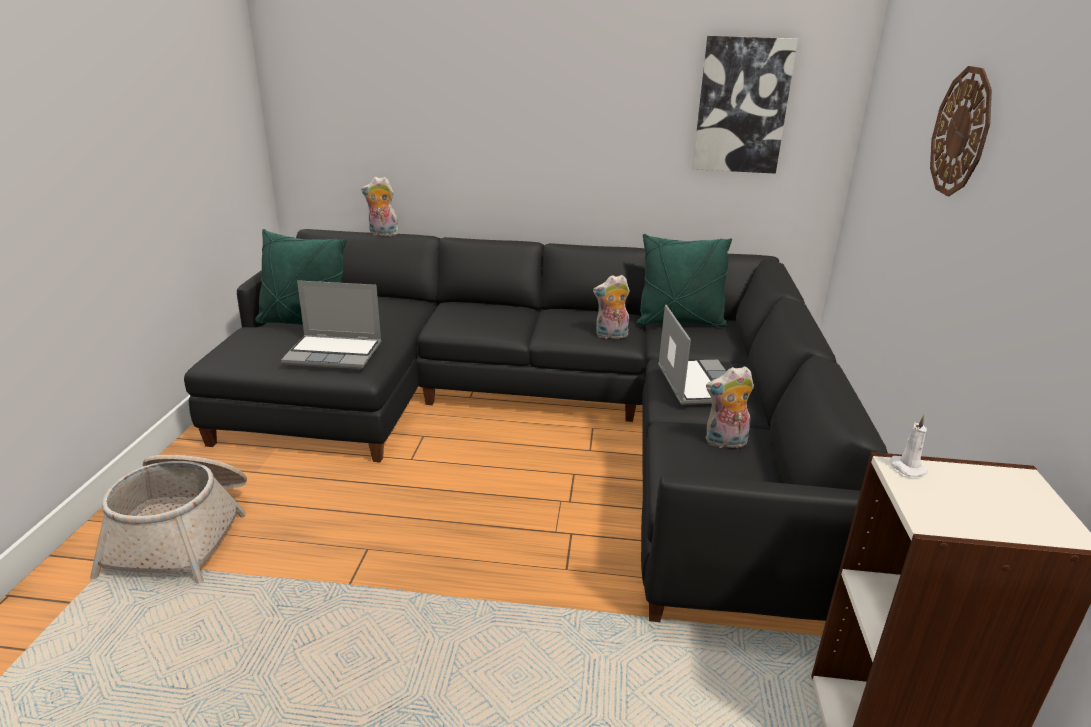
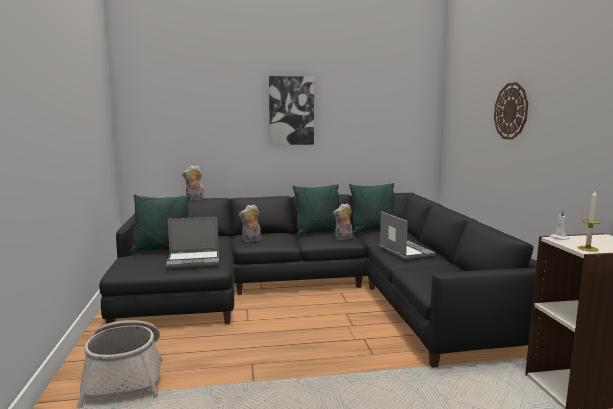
camera: 15 degrees left, 15 degrees down
picture [692,36,798,174] -> picture moved to [269,76,314,145]
plush toy [706,366,754,448] -> plush toy moved to [239,205,261,242]
none -> green pillow [293,184,340,236]
none -> candle [577,191,600,252]

